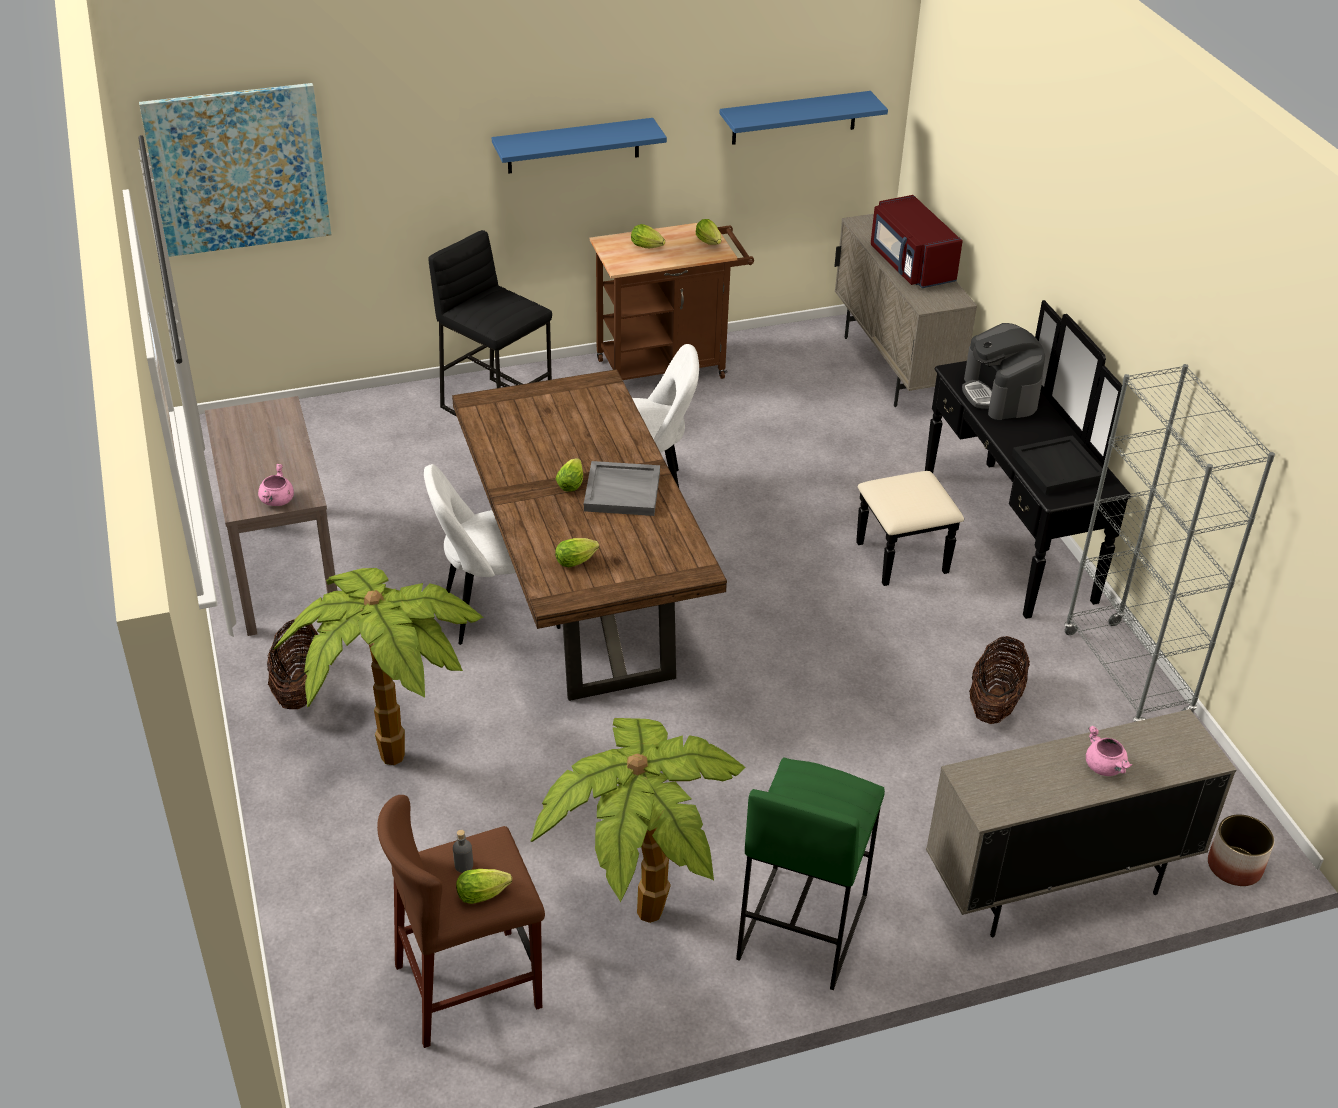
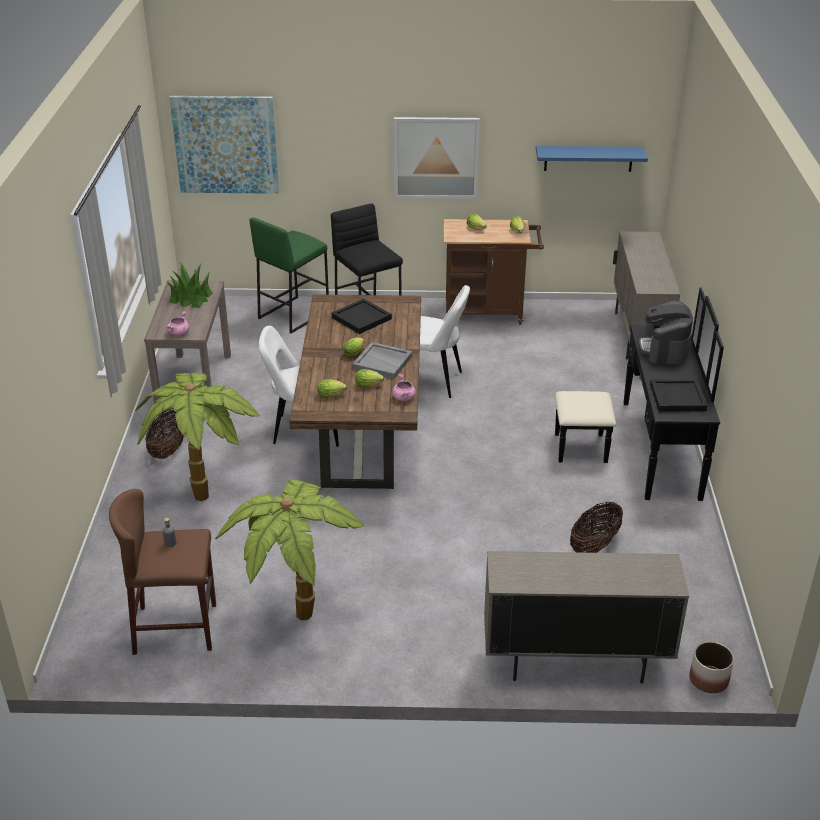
camera: 20 degrees right, 5 degrees down
lettuce [456,869,512,904] -> lettuce moved to [355,369,384,387]
blue shelf [492,118,667,174] -> picture [394,117,480,199]
green stool [736,757,885,990] -> green stool moved to [249,217,329,334]
red microwave [871,195,963,288] -> none
grey bookcase [1064,364,1275,722] -> none
pink cooking pot [1086,726,1132,776] -> pink cooking pot moved to [393,374,416,401]
none -> potted plant [167,262,213,308]
none -> black tray [332,299,392,334]

